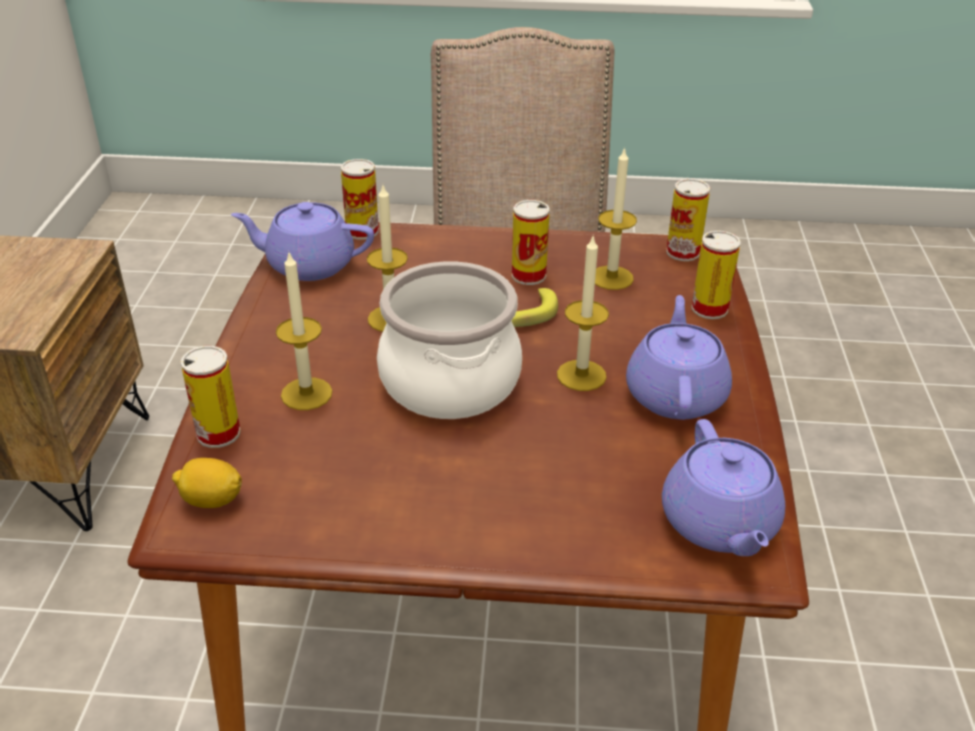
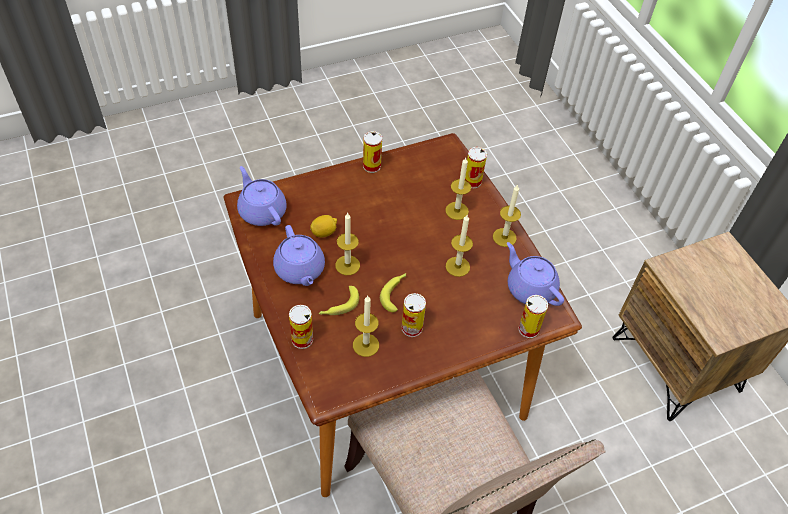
camera: 150 degrees right, 15 degrees up
lemon [172,458,242,508] -> lemon moved to [310,215,337,237]
purple teapot [231,202,374,281] -> purple teapot turned 105 degrees counterclockwise [507,242,564,306]
cooking pot [377,261,522,419] -> none
can [666,179,710,261] -> can moved to [363,131,382,173]
none -> banana [319,286,359,315]
none -> candle [493,184,521,247]

